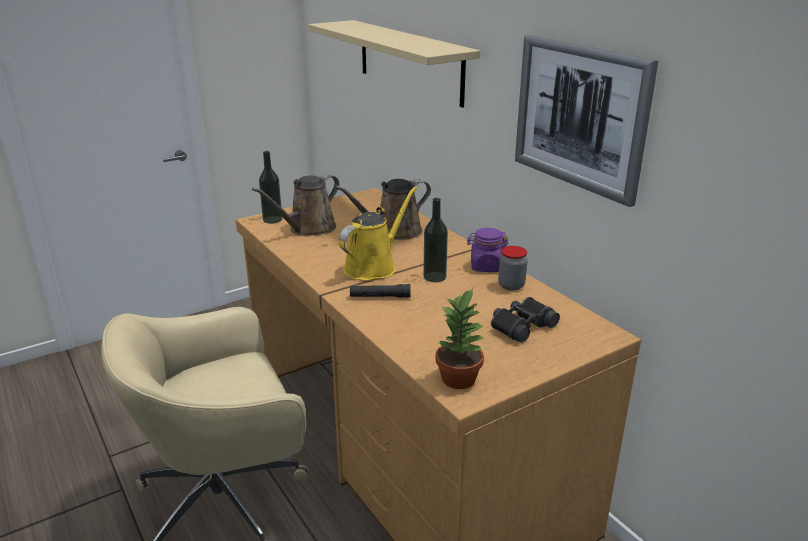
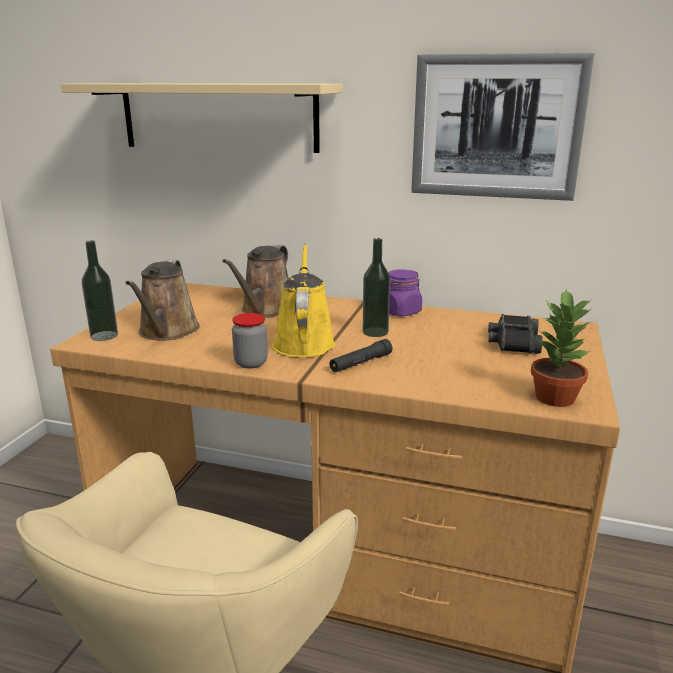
camera: 40 degrees left, 5 degrees down
jar [498,246,528,291] -> jar moved to [232,313,268,368]

